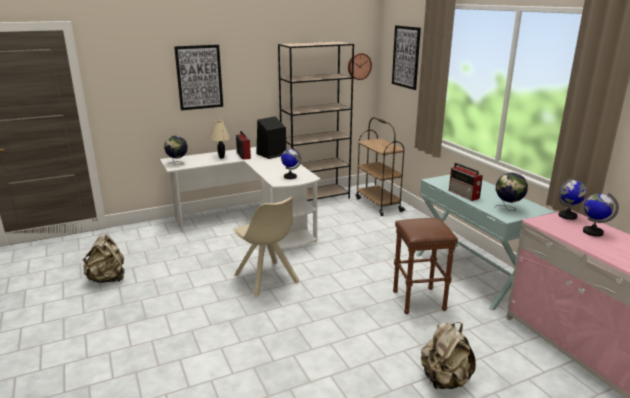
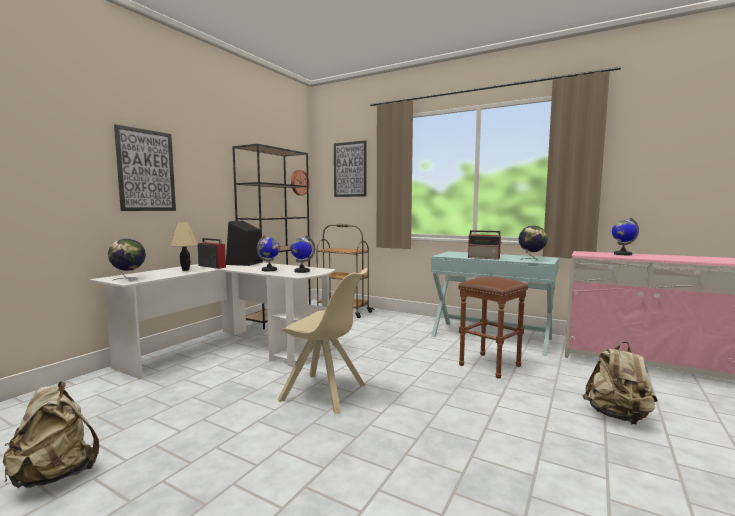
camera: 35 degrees left, 15 degrees down
globe [558,178,587,220] -> globe moved to [257,235,280,271]

